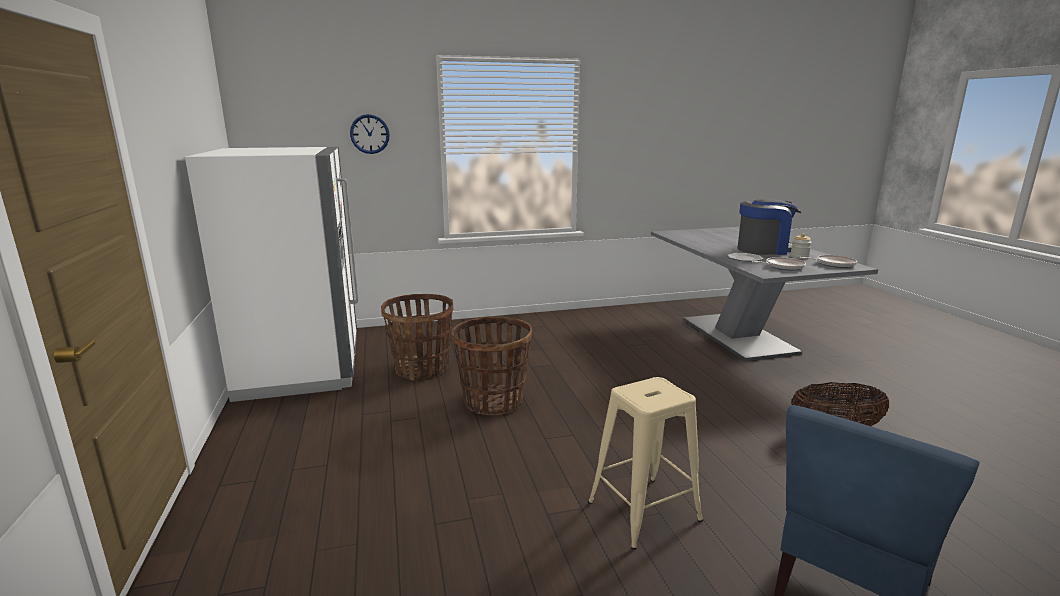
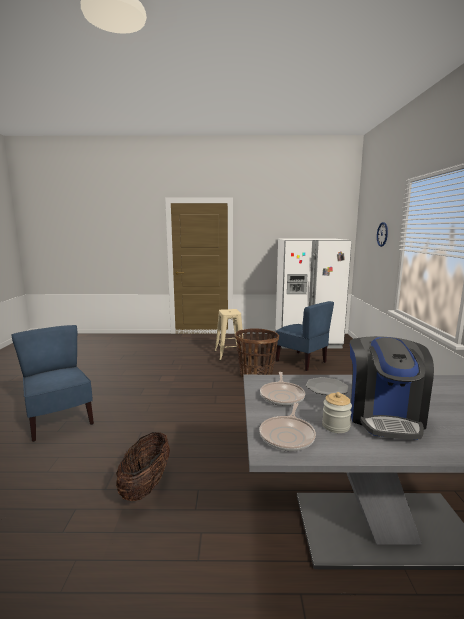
camera: 105 degrees right, 5 degrees down
basket [381,294,453,381] -> blue chair [275,301,334,371]
beige stool [588,377,703,550] -> beige stool moved to [215,309,243,361]

